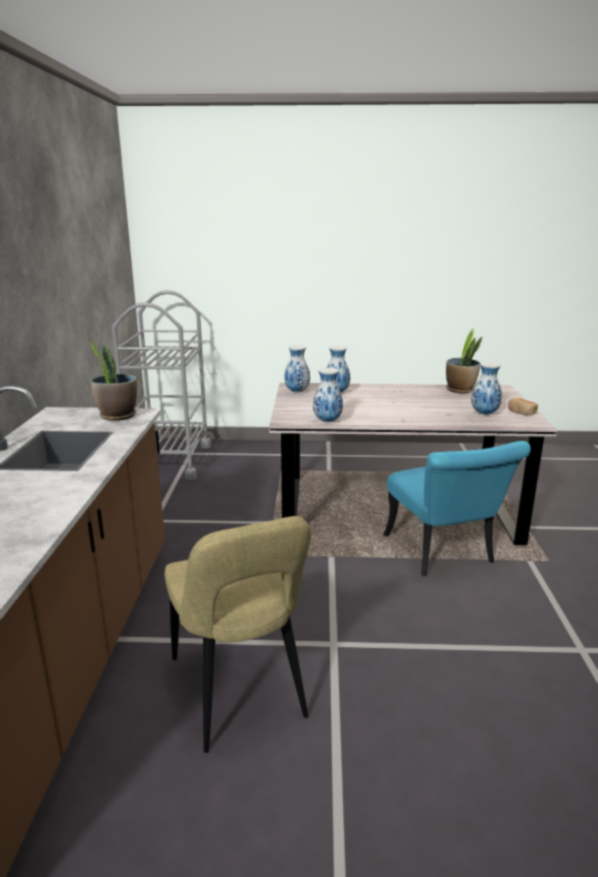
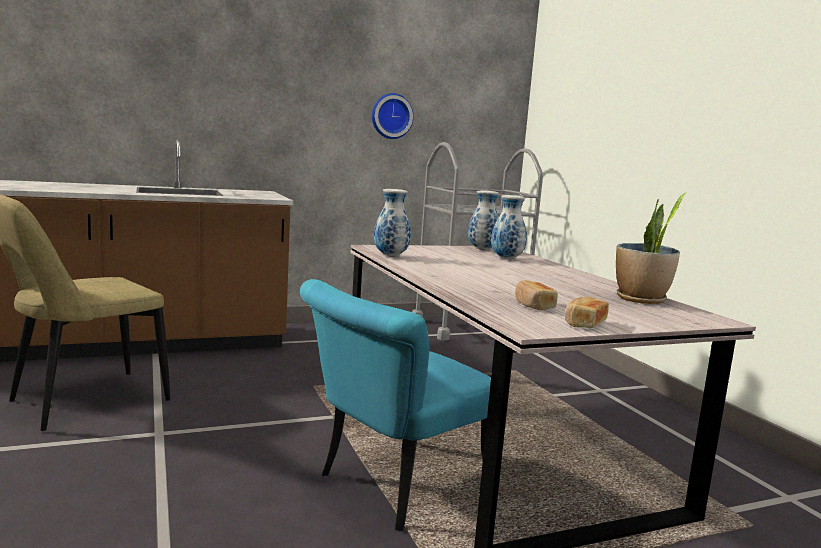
camera: 65 degrees right, 10 degrees down
potted plant [88,338,137,421] -> none
vase [471,362,502,415] -> bread [515,280,558,310]
none -> wall clock [372,93,414,139]

